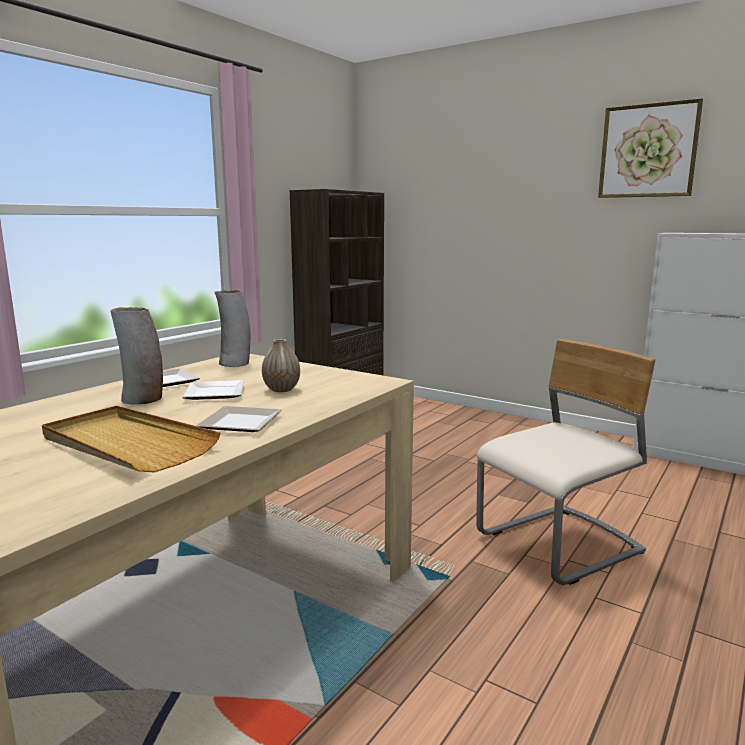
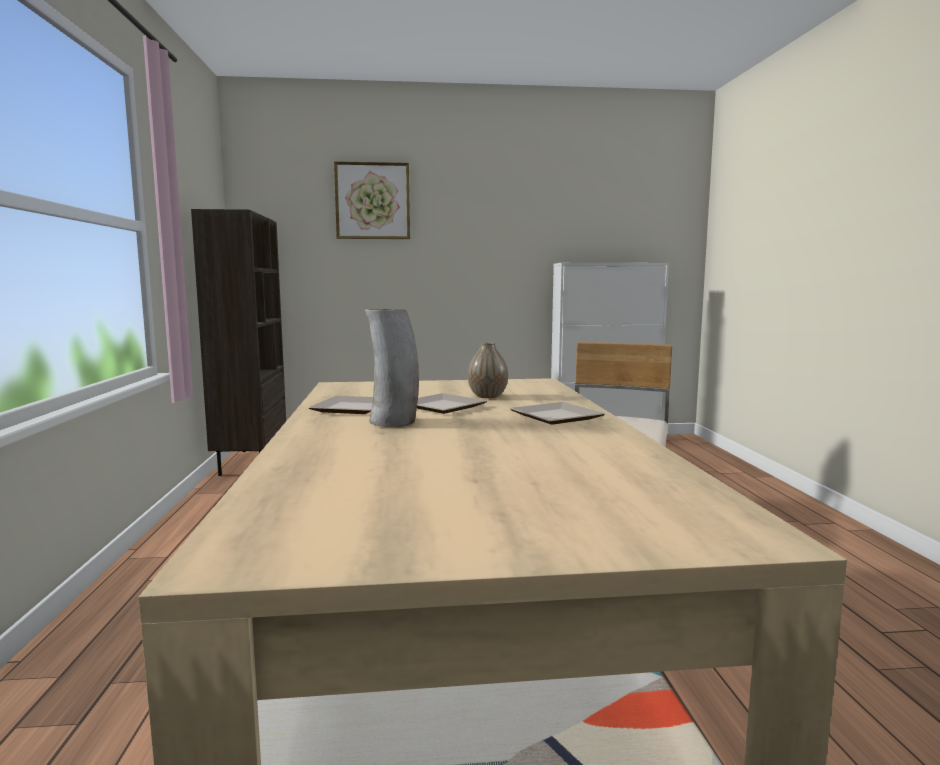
camera: 40 degrees left, 5 degrees down
beige tray [42,406,221,472] -> none
vase [214,290,251,367] -> none
picture [598,98,703,198] -> picture moved to [334,161,410,239]

